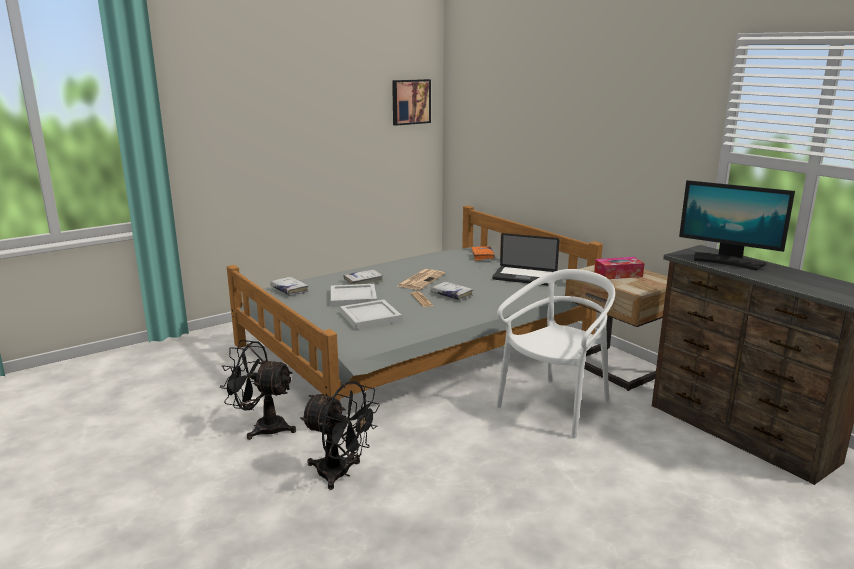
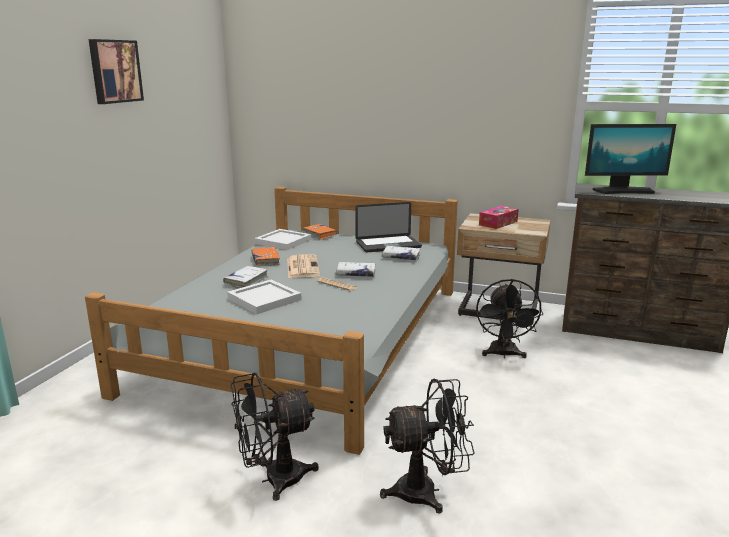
camera: 35 degrees left, 0 degrees up
white book [270,277,309,295] -> white book moved to [382,246,421,260]
white tray [340,299,402,329] -> white tray moved to [255,229,311,250]
picture [392,79,431,126] -> picture moved to [88,39,144,104]
white chair [496,269,615,438] -> black fan [476,279,543,358]
none -> orange book [252,247,280,266]

